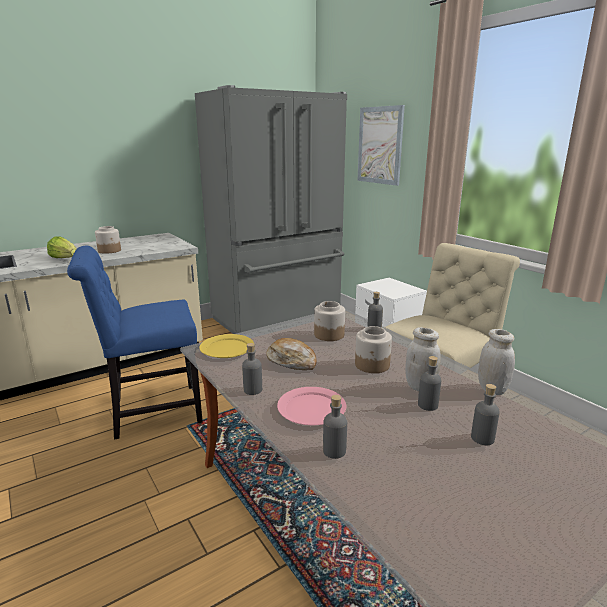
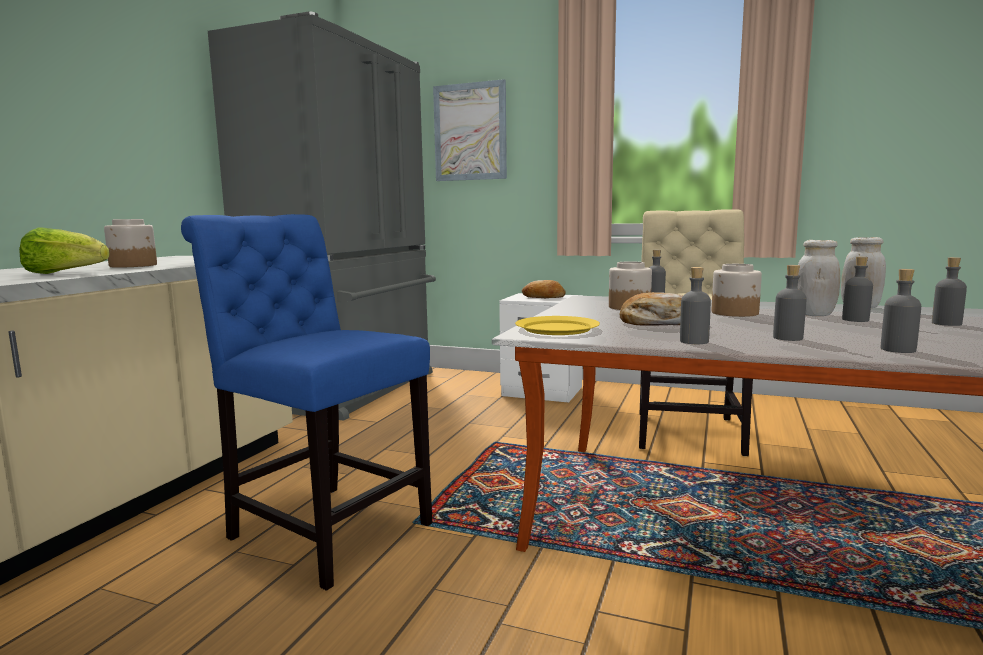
camera: 35 degrees left, 10 degrees down
blue chair [67,246,203,440] -> blue chair turned 90 degrees clockwise [181,214,432,591]
pink plate [277,387,346,425] -> grey bottle [773,265,807,341]
none -> bread [522,280,566,298]

